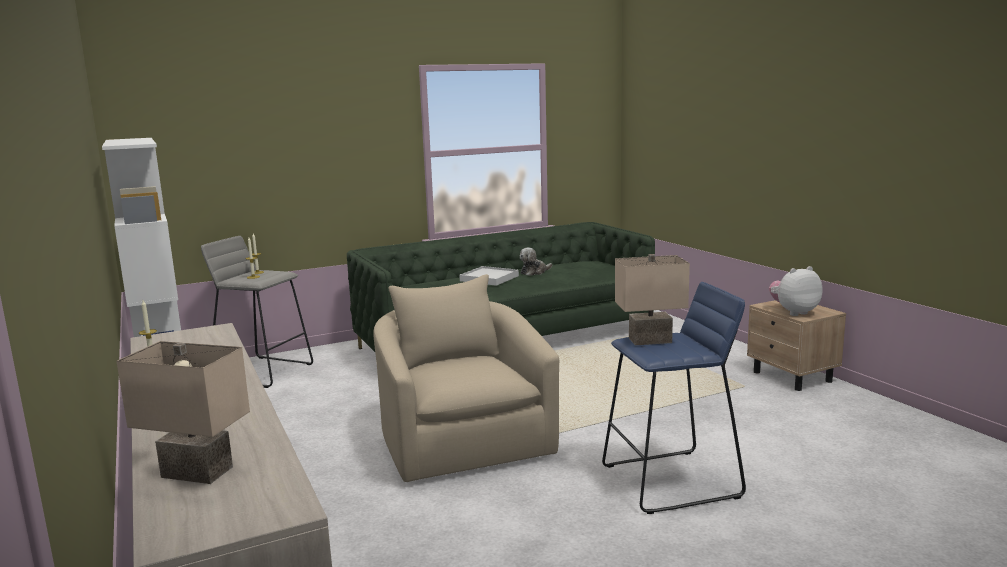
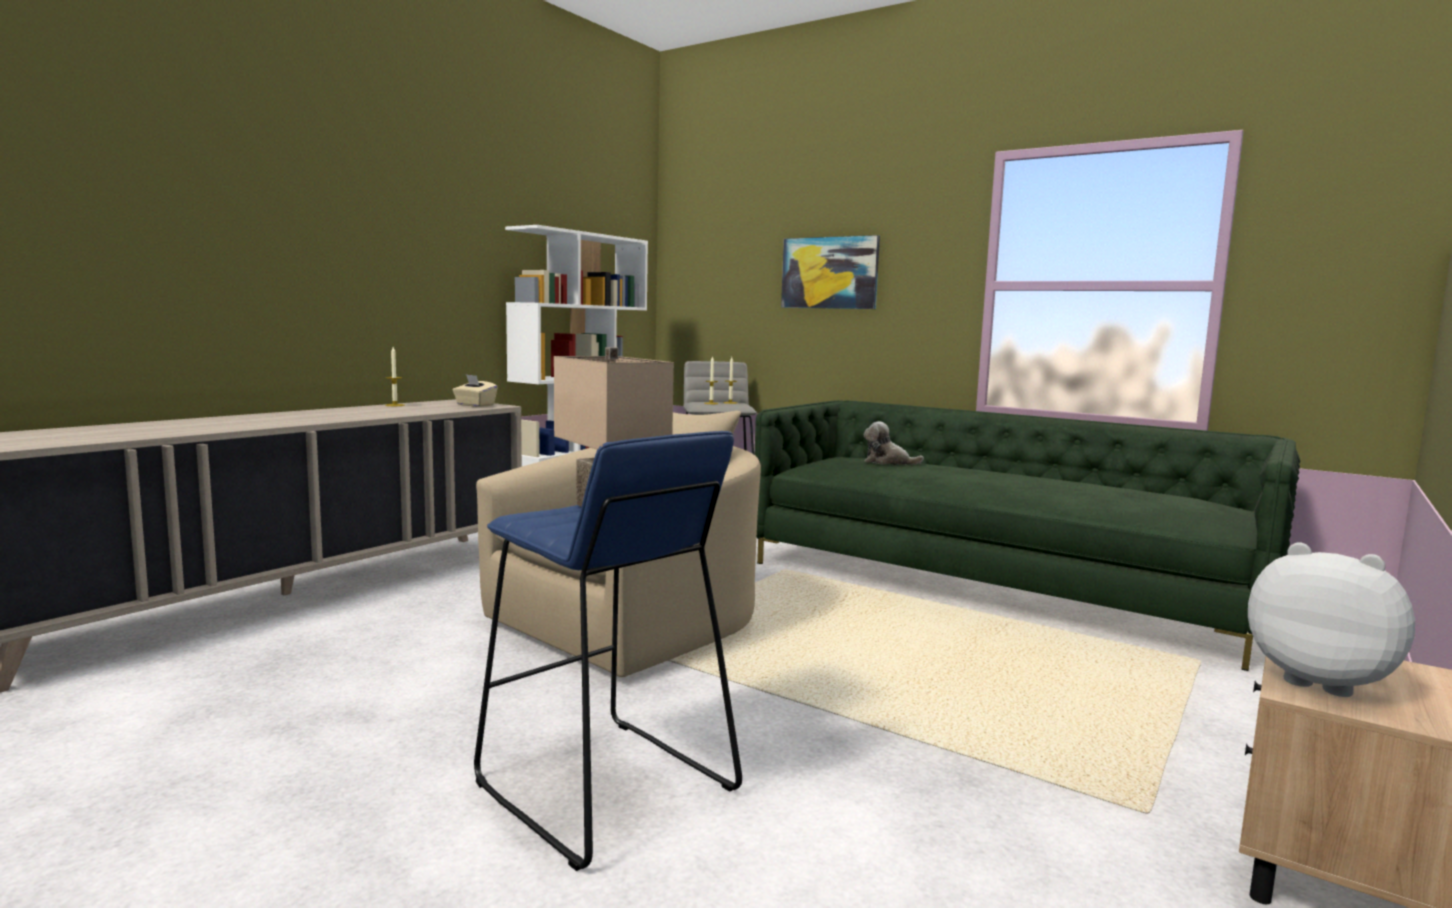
camera: 60 degrees right, 5 degrees down
beige table lamp [116,341,250,484] -> none
white tray [459,266,519,286] -> none
plush toy [520,248,552,276] -> plush toy moved to [864,422,924,465]
none -> beige tissue box [453,374,498,407]
none -> picture [781,235,880,309]

